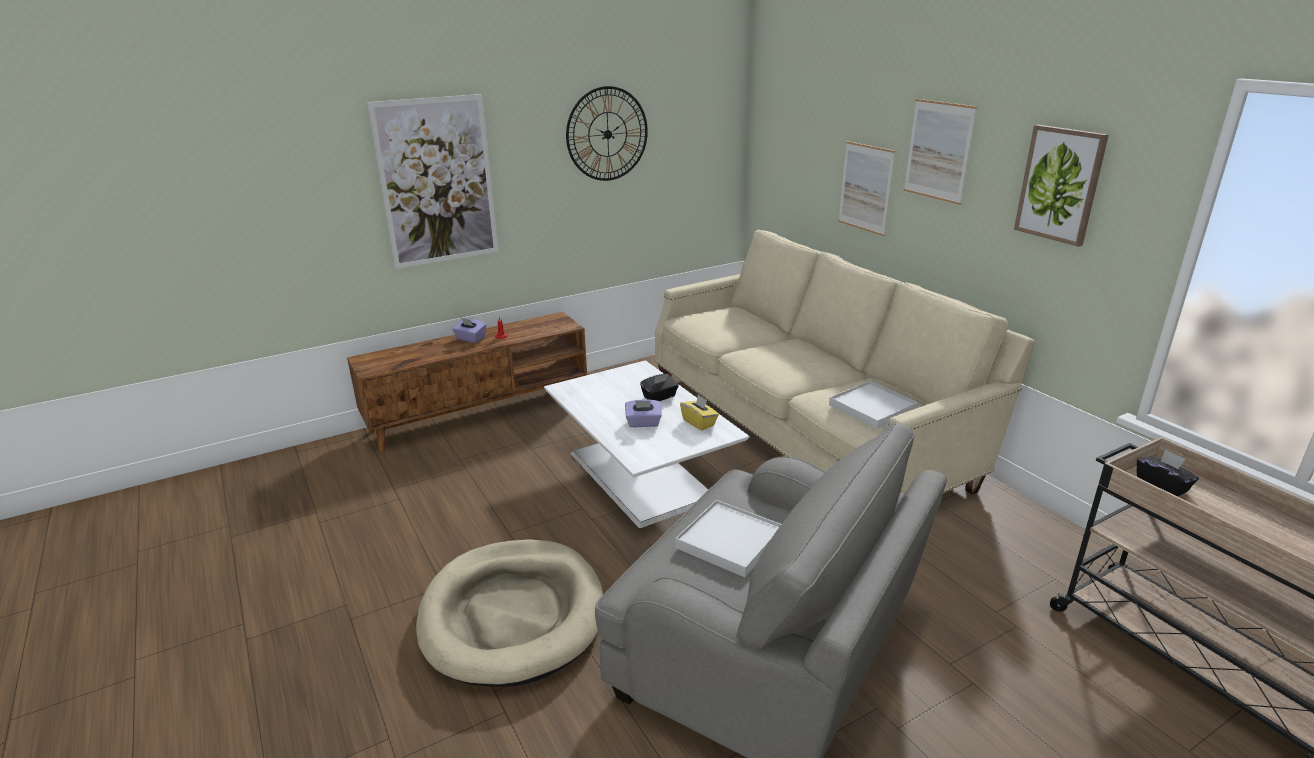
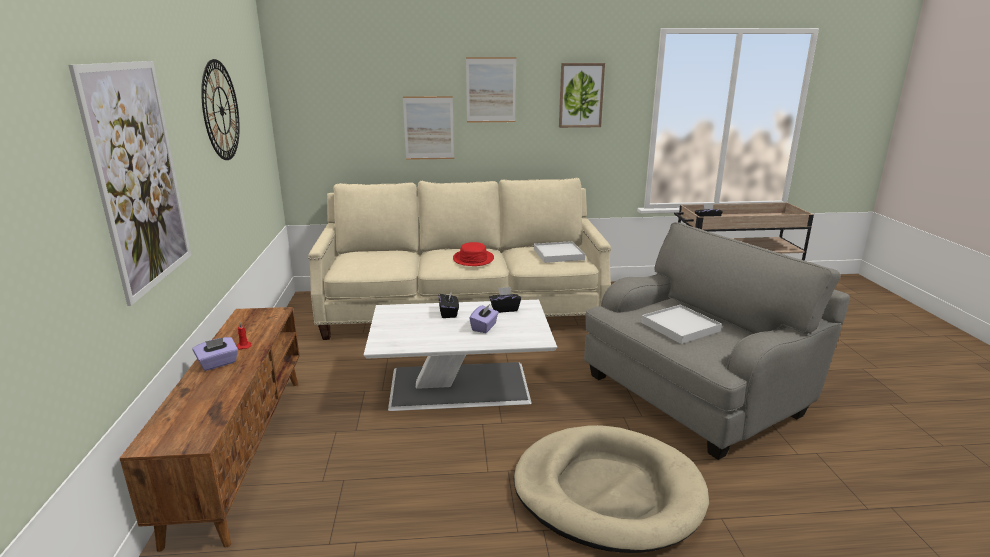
camera: 65 degrees left, 5 degrees down
yellow tissue box [680,395,719,431] -> black tissue box [489,287,521,313]
none -> red hat [453,242,494,266]

